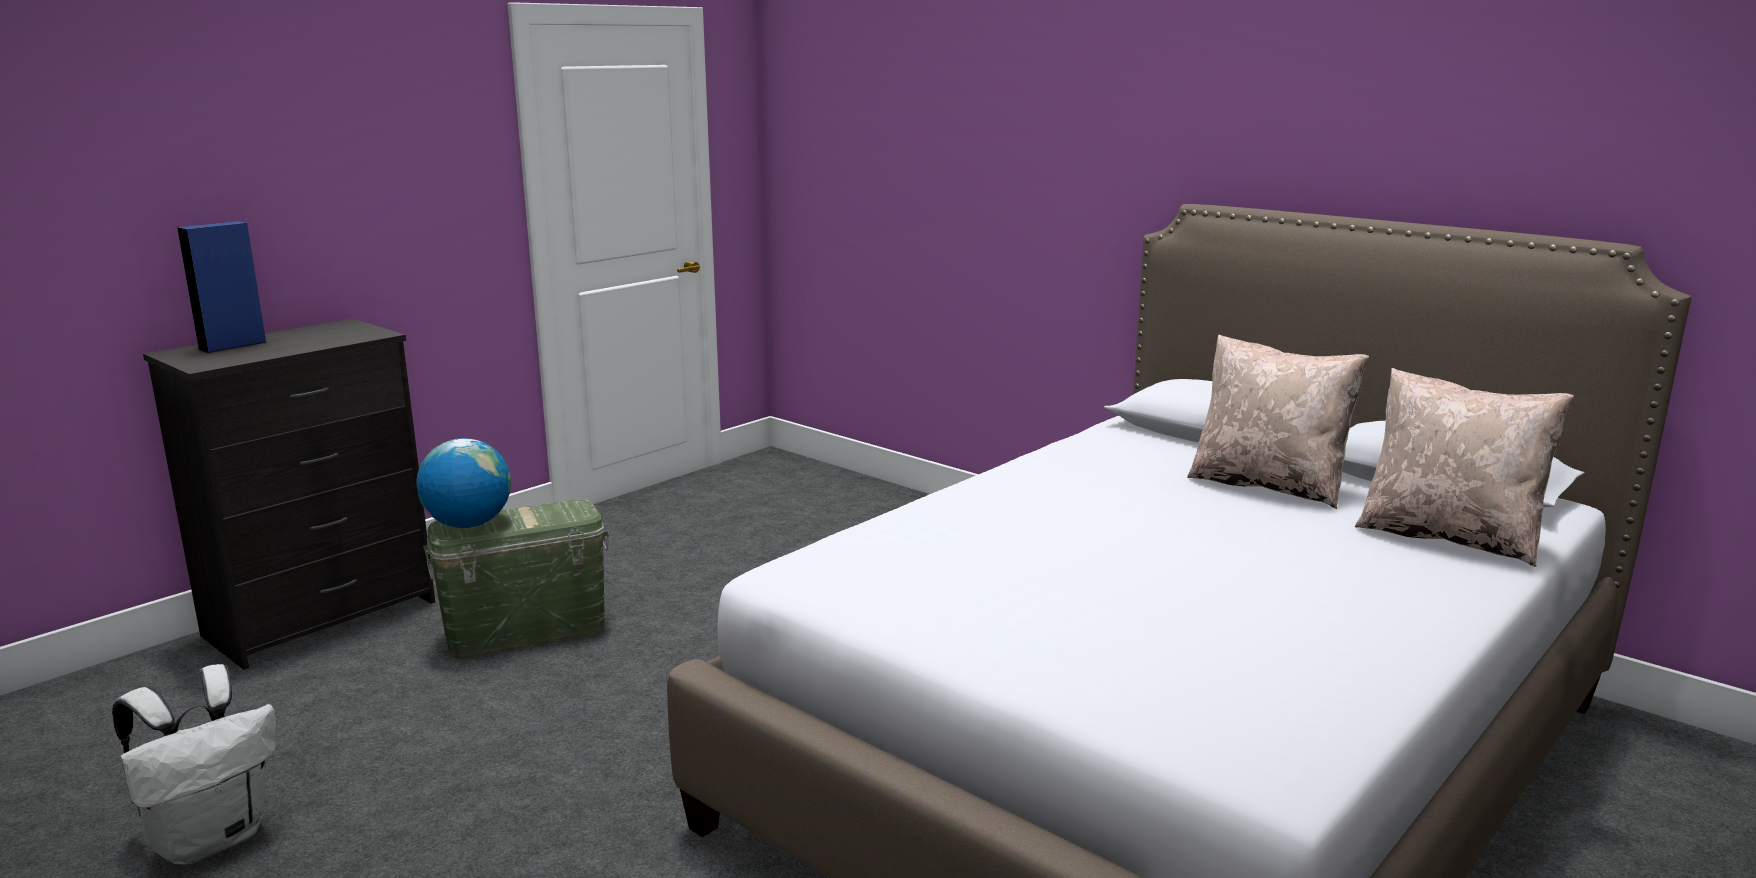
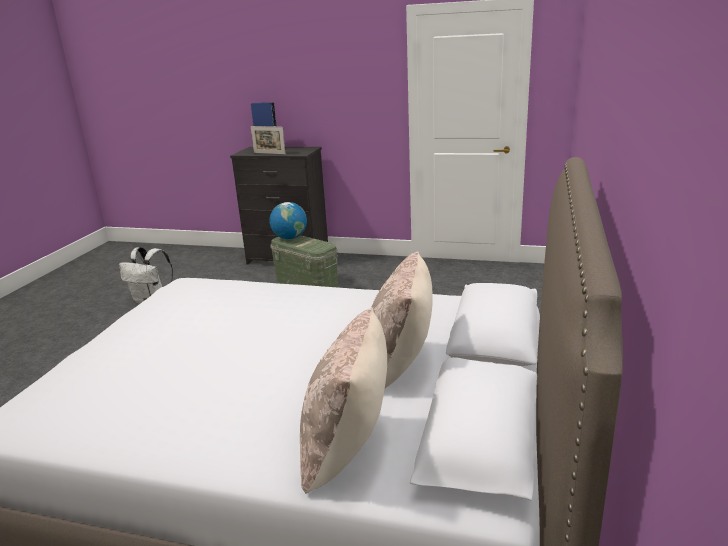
camera: 65 degrees right, 5 degrees up
none -> picture frame [251,126,285,154]

